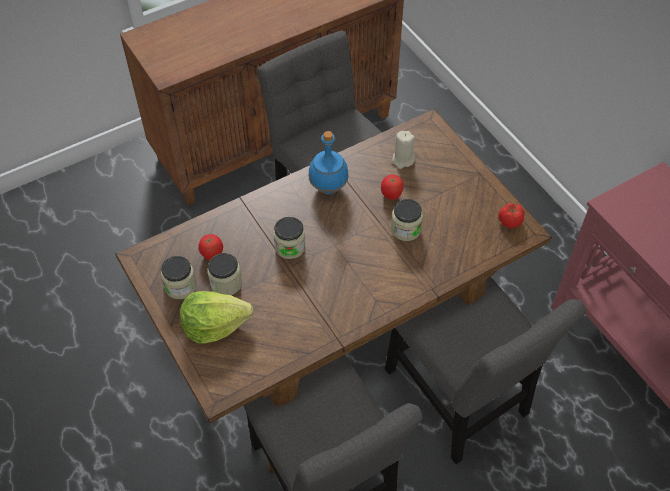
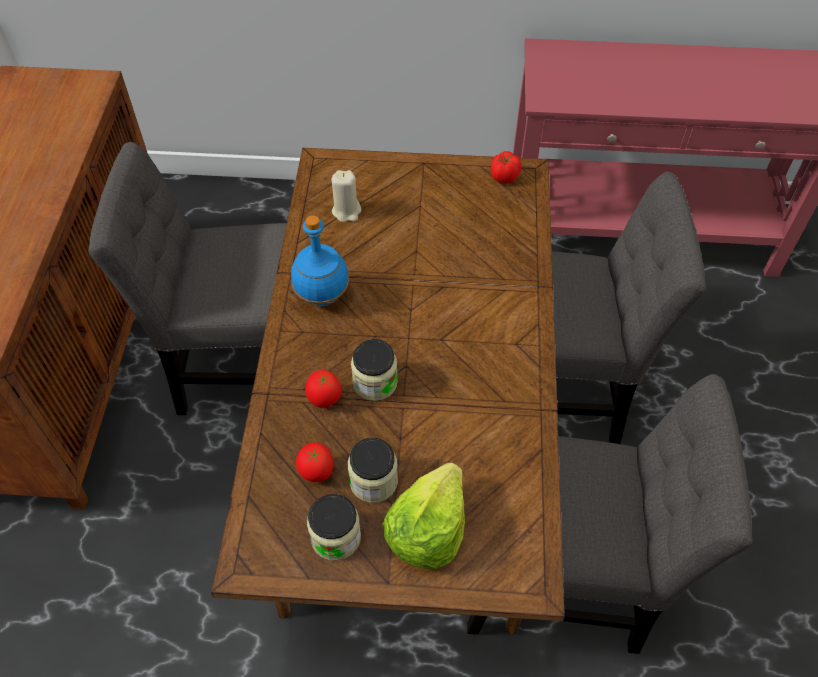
camera: 55 degrees left, 0 degrees up
tomato [381,175,404,200] -> tomato moved to [305,370,342,408]
jar [391,199,423,241] -> none

